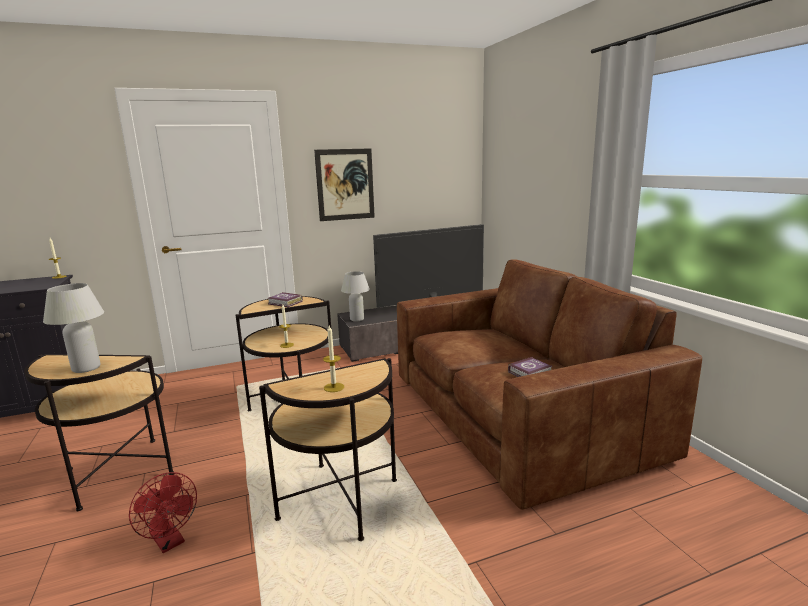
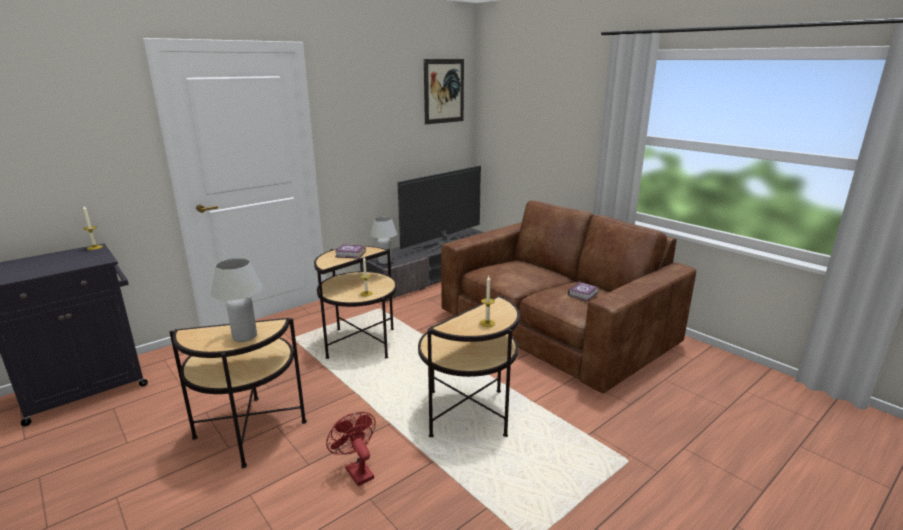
camera: 20 degrees left, 5 degrees up
red fan [129,472,197,553] -> red fan turned 150 degrees counterclockwise [326,412,376,486]
picture [314,148,375,221] -> picture moved to [424,59,464,124]

